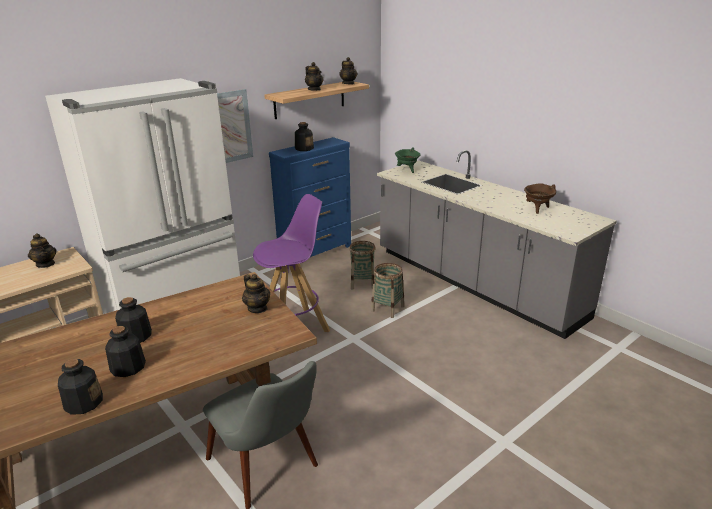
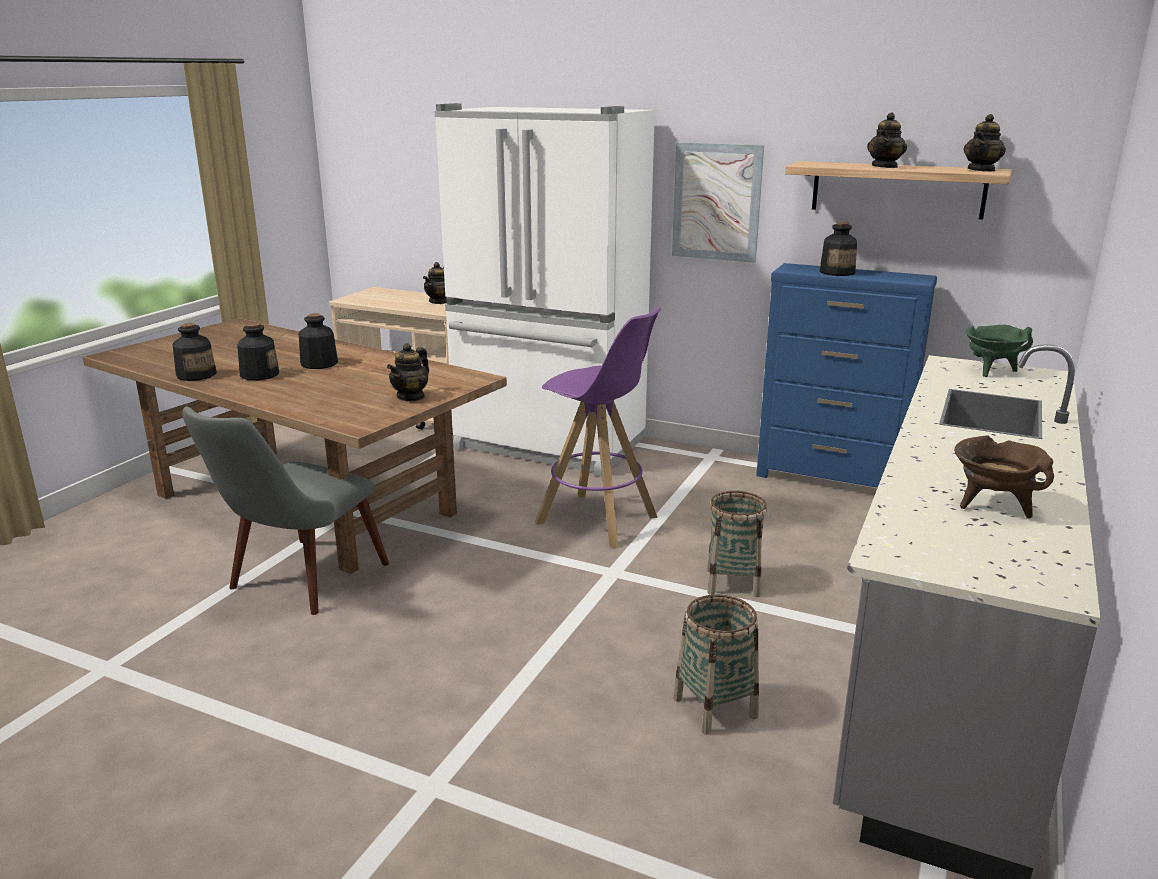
camera: 65 degrees right, 5 degrees down
basket [349,241,376,290] -> basket moved to [673,594,759,735]

